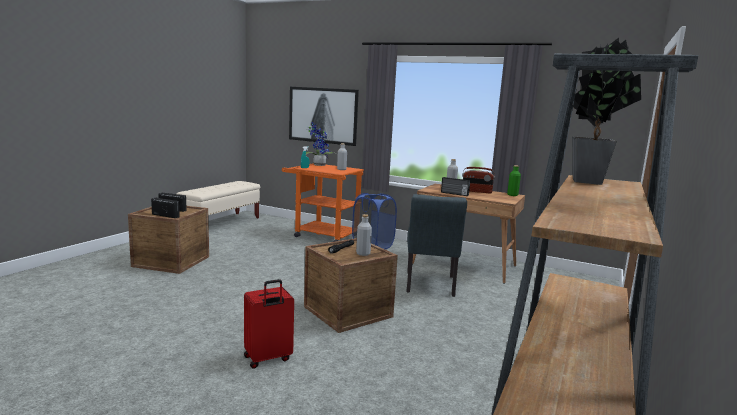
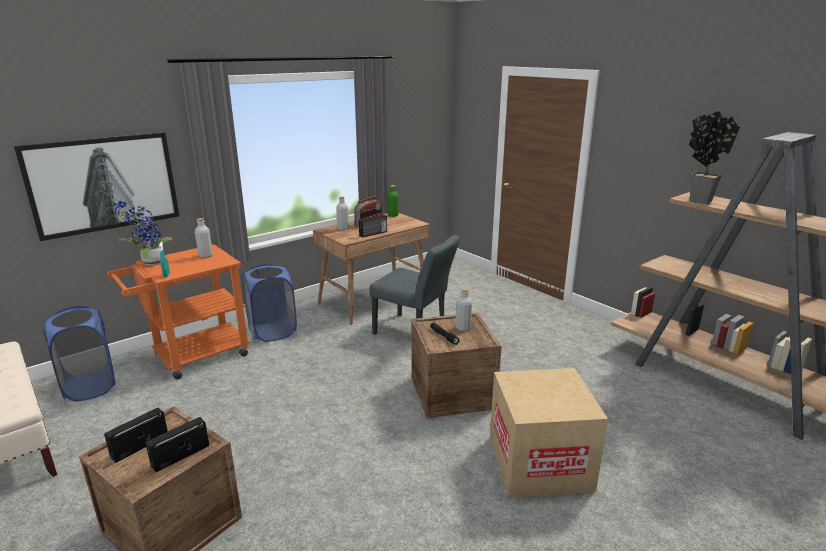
camera: 65 degrees left, 10 degrees up
red suitcase [244,279,294,369] -> cardboard box [490,368,608,498]
none -> blue laundry basket [43,306,116,402]

